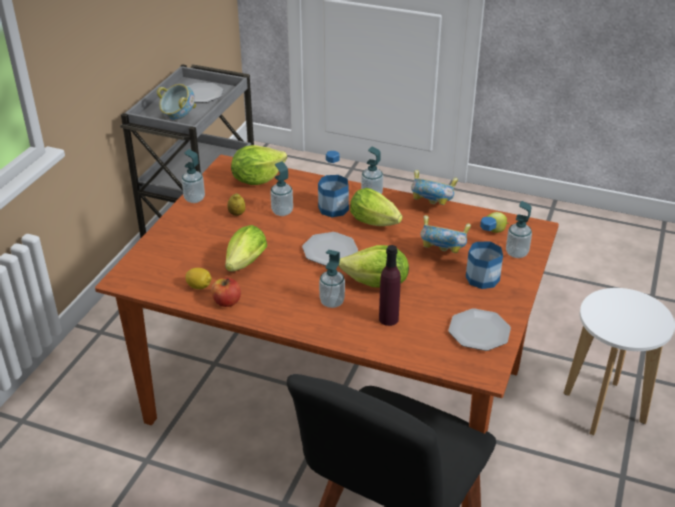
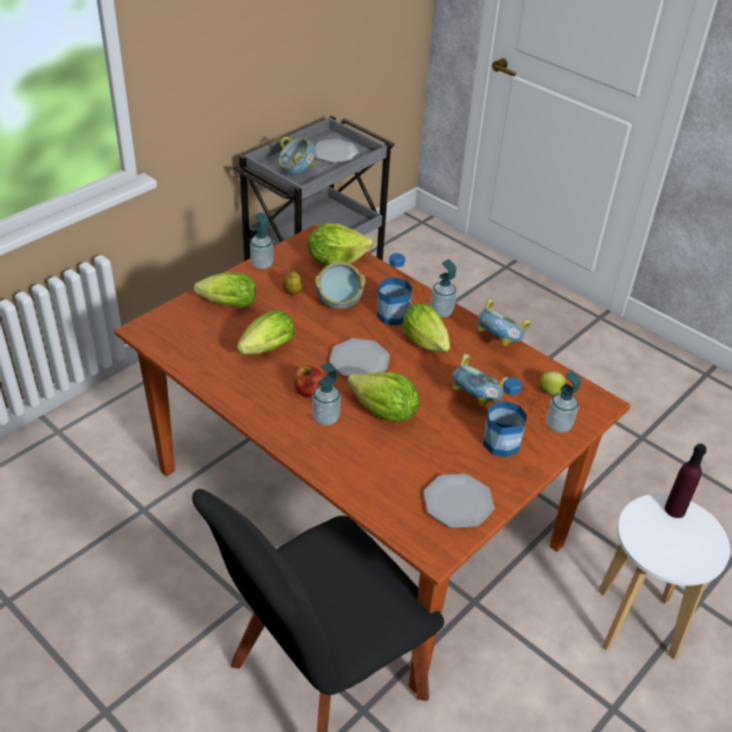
camera: 20 degrees right, 5 degrees up
lemon [185,268,212,289] -> none
apple [211,278,241,307] -> apple moved to [294,366,324,398]
soap dispenser [271,162,293,216] -> bowl [315,262,365,309]
purple bottle [379,245,401,326] -> purple bottle moved to [665,444,707,518]
none -> lettuce [194,272,256,308]

